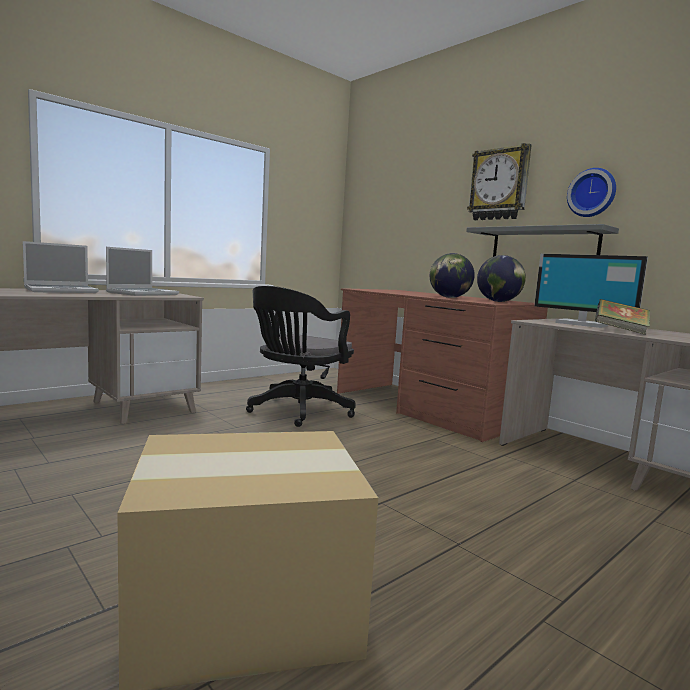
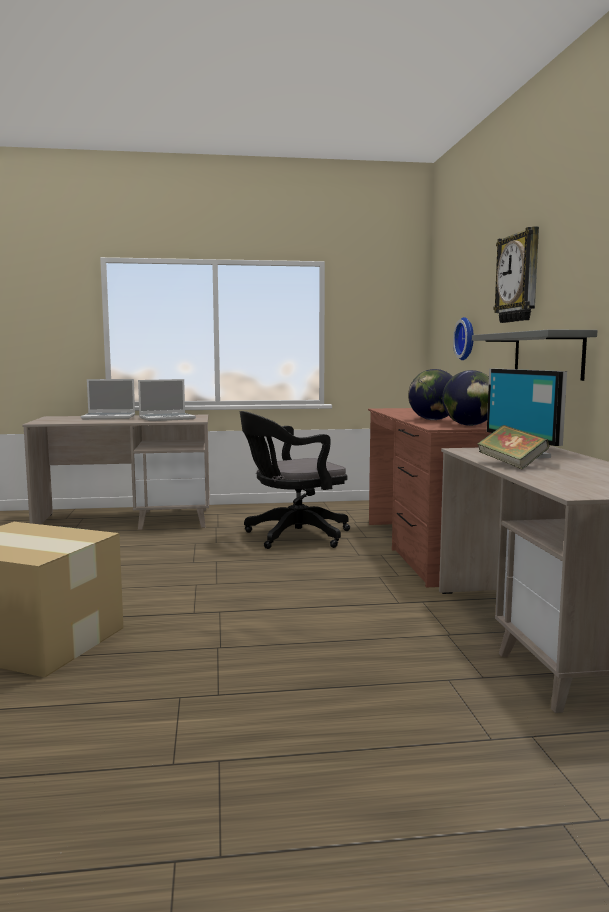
camera: 35 degrees right, 0 degrees up
wall clock [567,168,616,217] -> wall clock moved to [453,317,474,360]

